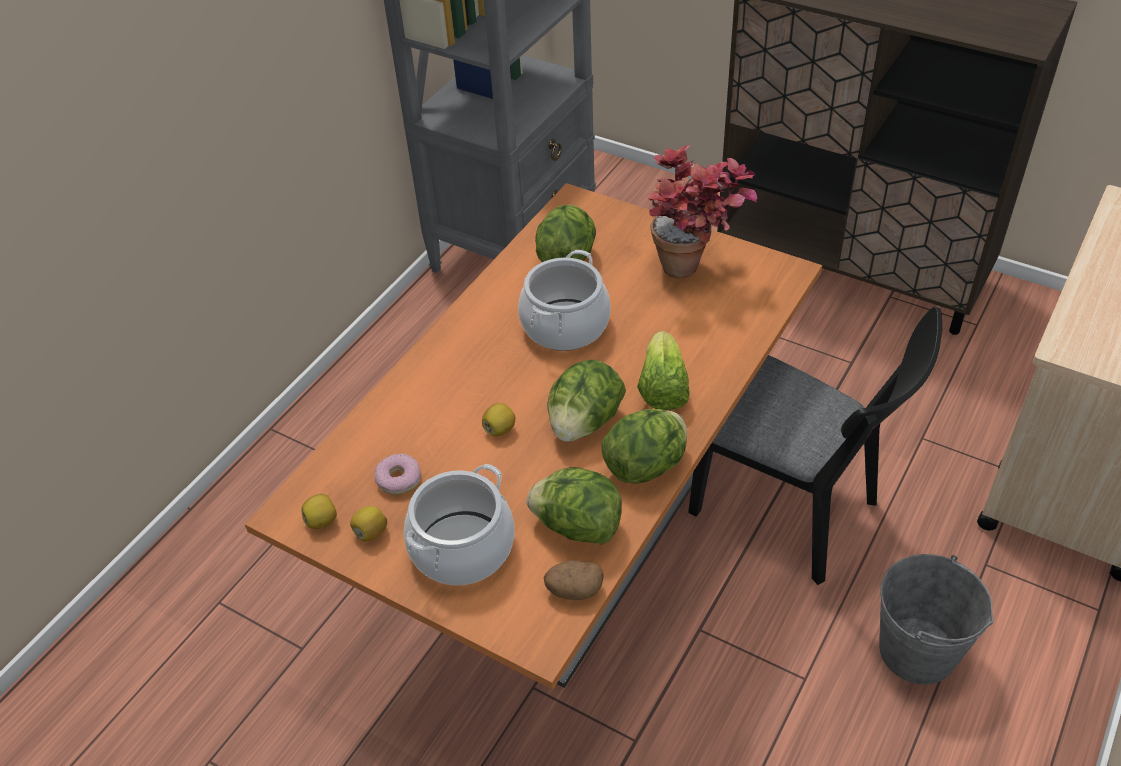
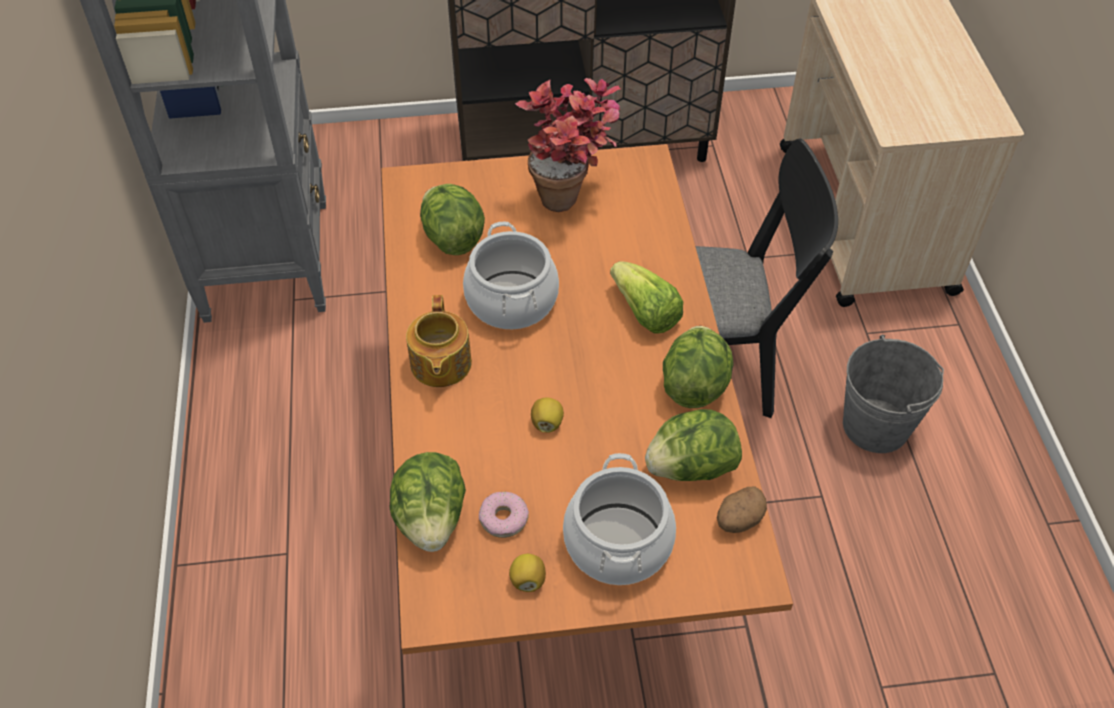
camera: 40 degrees left, 5 degrees up
lemon [302,494,337,529] -> none
lettuce [547,360,626,442] -> lettuce moved to [389,452,466,552]
none -> teapot [406,295,472,387]

